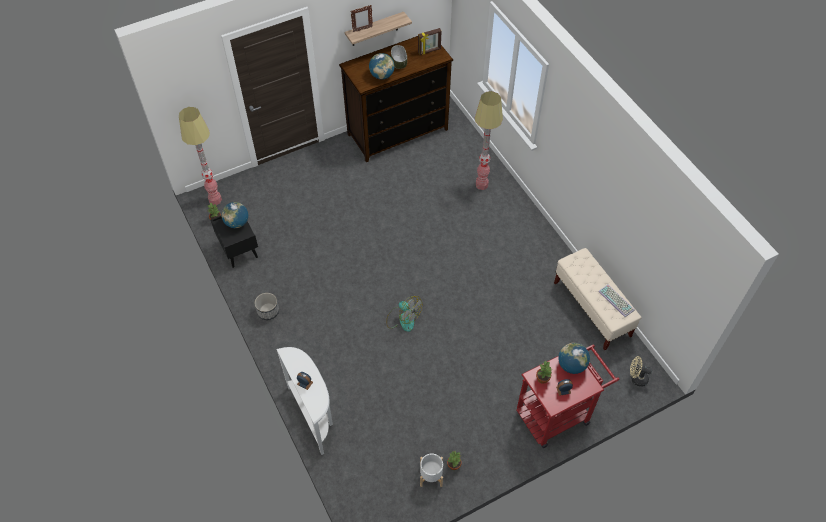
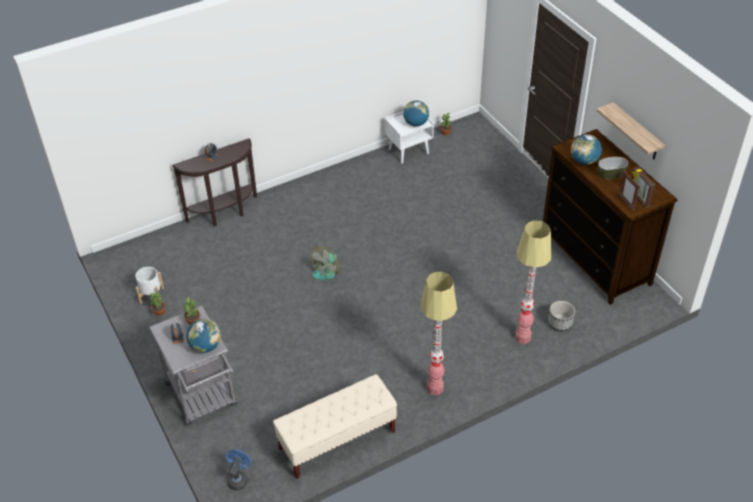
camera: 90 degrees right, 10 degrees down
floor lamp [179,107,222,205] -> floor lamp moved to [421,272,457,395]
black nightstand [211,215,258,268] -> white nightstand [385,112,434,164]
planter [255,293,279,320] -> planter moved to [548,301,575,332]
white console table [276,347,333,455] -> brown console table [172,138,257,227]
picture frame [351,5,373,32] -> picture frame moved to [619,171,640,211]
red cart [516,344,619,448] -> grey cart [149,306,237,425]
keyboard [598,285,635,317] -> none
beige fan [630,356,652,387] -> blue fan [226,449,251,490]

